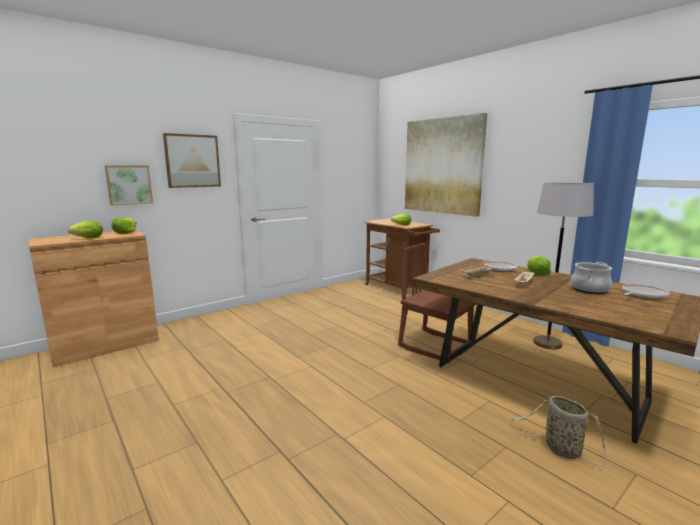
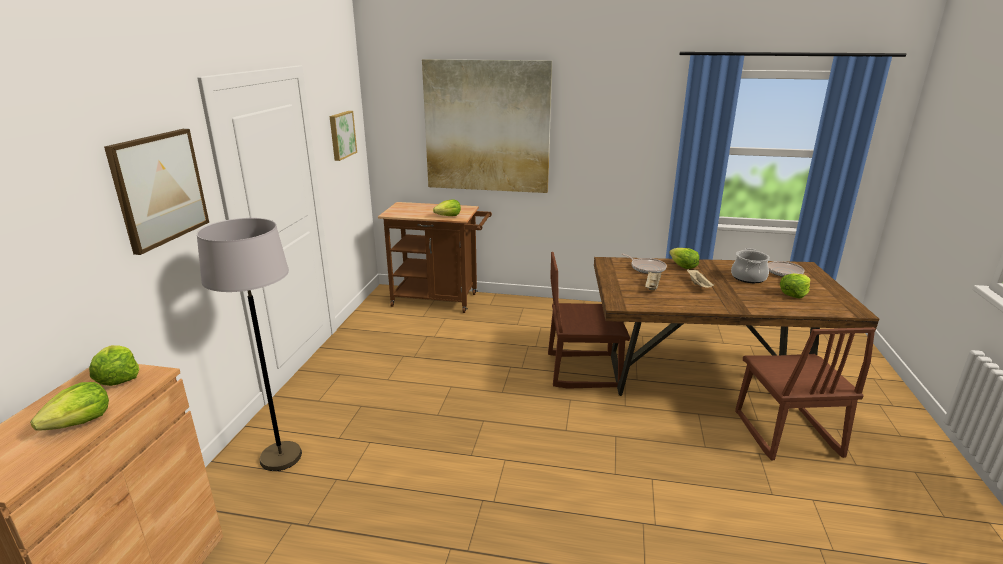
camera: 40 degrees left, 10 degrees up
picture [105,166,153,206] -> picture moved to [330,111,357,161]
basket [511,396,606,467] -> brown chair [735,327,876,460]
grey floor lamp [533,182,594,349] -> grey floor lamp moved to [197,218,302,471]
none -> lettuce [780,273,810,299]

